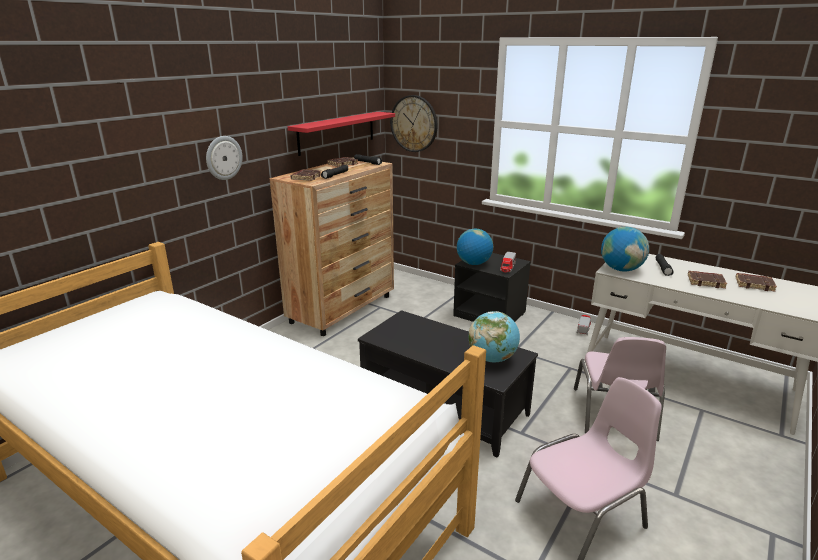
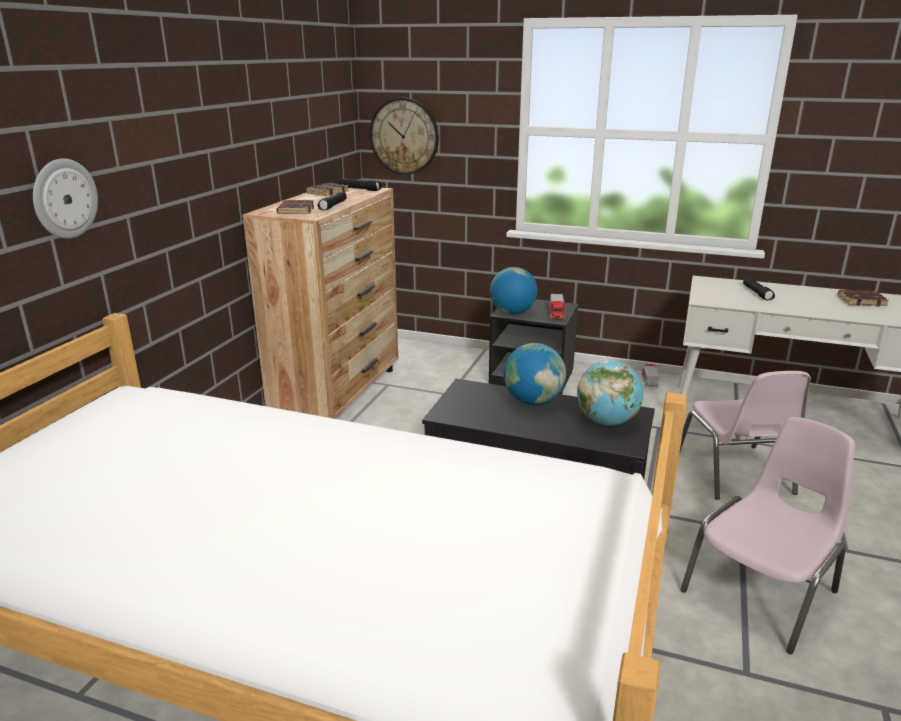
camera: 15 degrees left, 0 degrees up
wall clock [206,136,243,180] -> wall clock moved to [33,158,98,239]
red shelf [287,112,395,156] -> none
globe [601,227,649,272] -> globe moved to [503,343,566,405]
brown book [688,271,727,288] -> none

